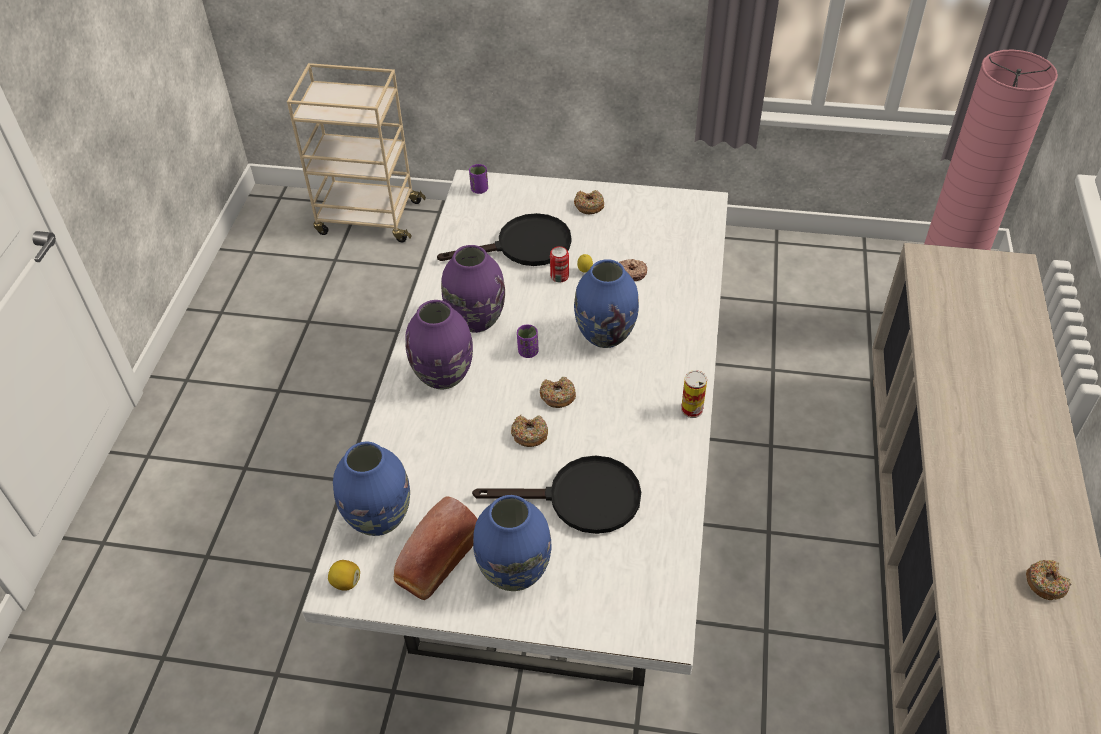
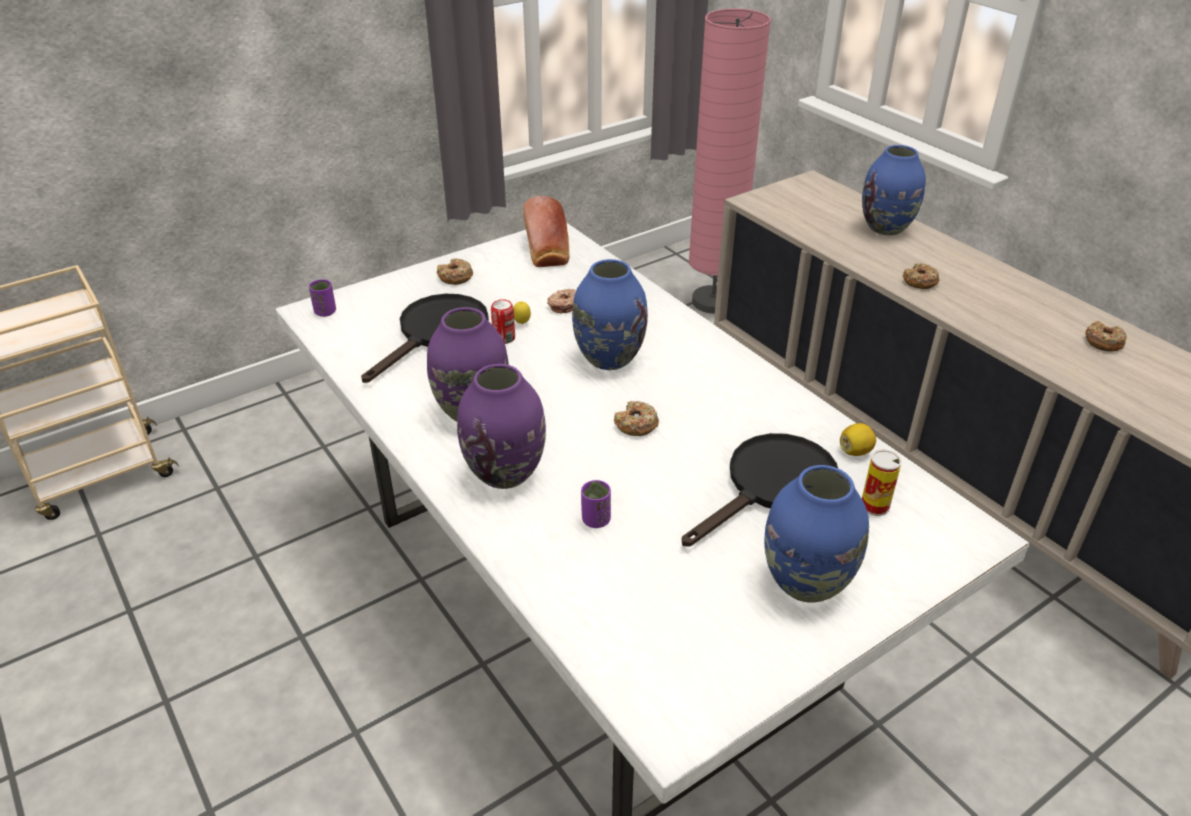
camera: 45 degrees left, 10 degrees down
lemon [328,560,360,591] -> lemon moved to [840,423,876,456]
blue vase [333,442,410,536] -> blue vase moved to [862,145,926,235]
bread [394,496,478,600] -> bread moved to [523,196,569,267]
donut [511,415,548,447] -> donut moved to [903,263,939,289]
purple cup [517,324,538,358] -> purple cup moved to [581,480,611,528]
can [681,370,707,418] -> can moved to [862,450,902,516]

